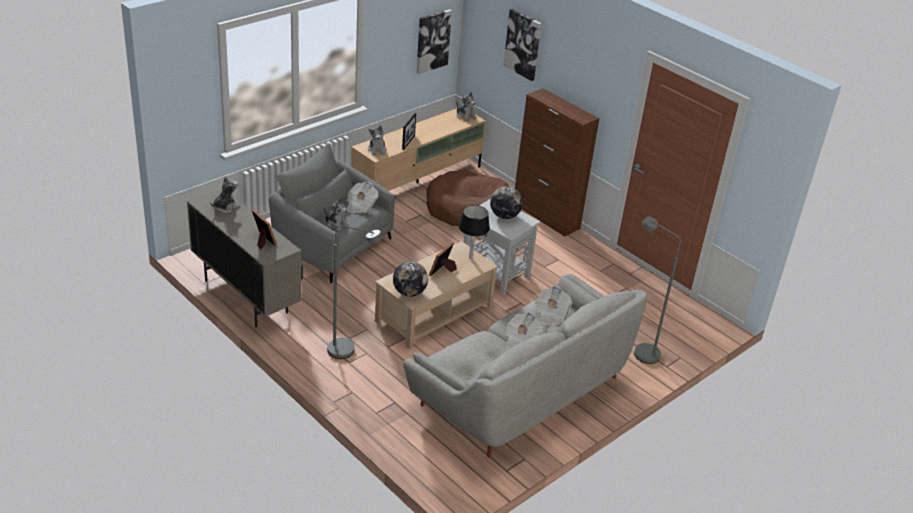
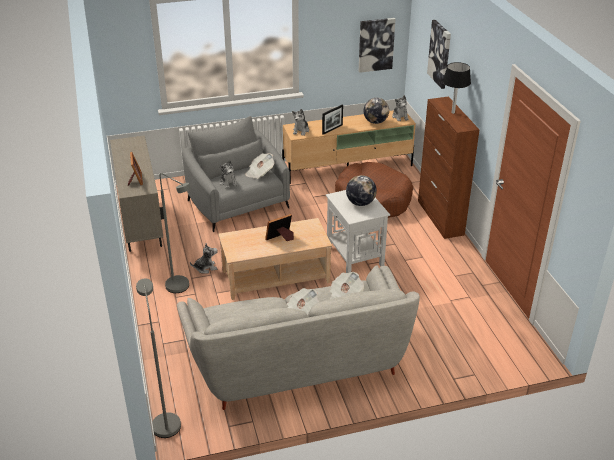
camera: 30 degrees right, 0 degrees up
plush toy [210,177,240,213] -> plush toy moved to [190,243,217,274]
globe [393,261,428,297] -> globe moved to [363,98,389,124]
black table lamp [459,205,490,260] -> black table lamp moved to [443,62,471,114]
grey floor lamp [634,216,681,364] -> grey floor lamp moved to [136,278,181,438]

